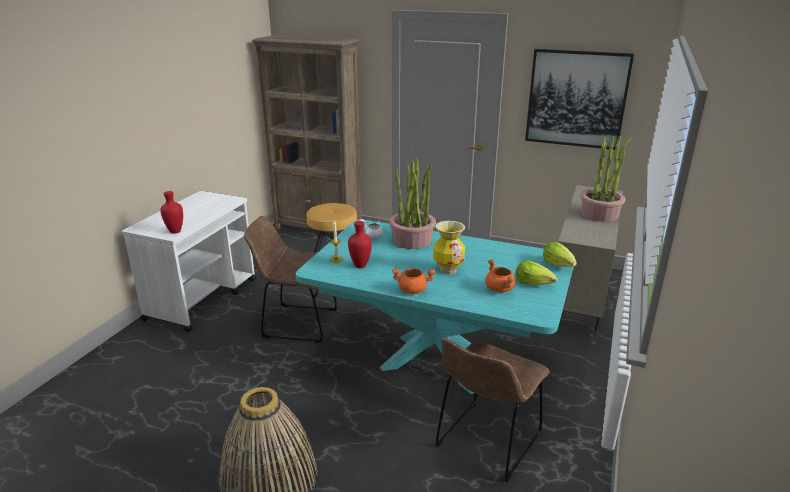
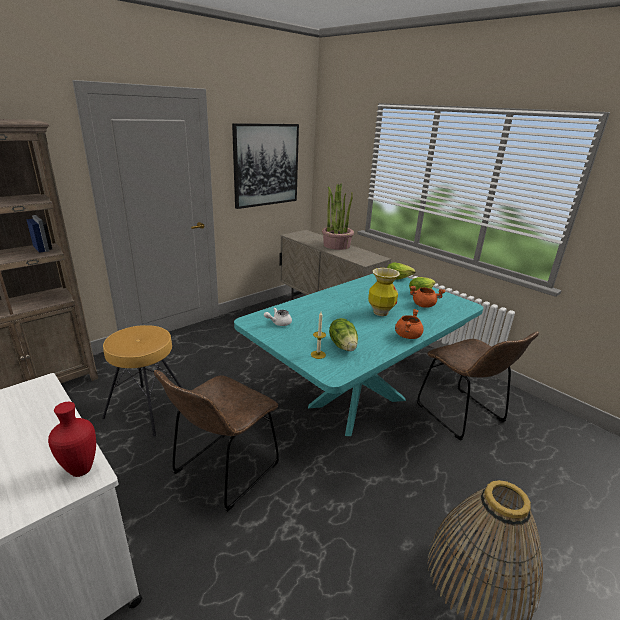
camera: 65 degrees left, 0 degrees up
red vase [348,221,372,268] -> lettuce [329,318,358,351]
potted plant [389,158,436,249] -> none

